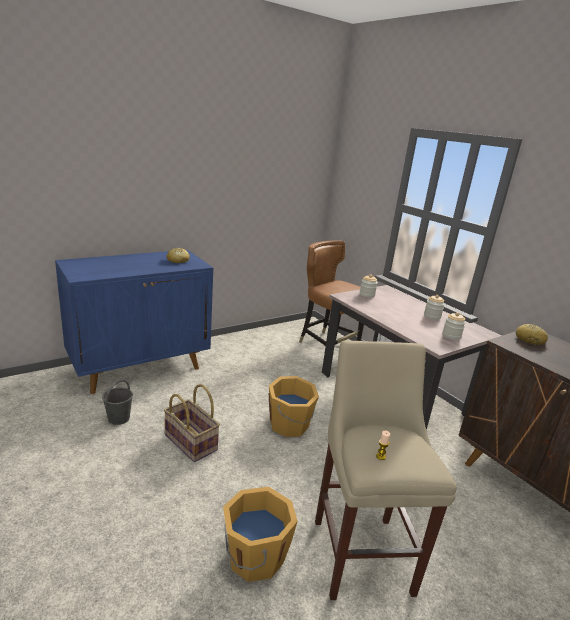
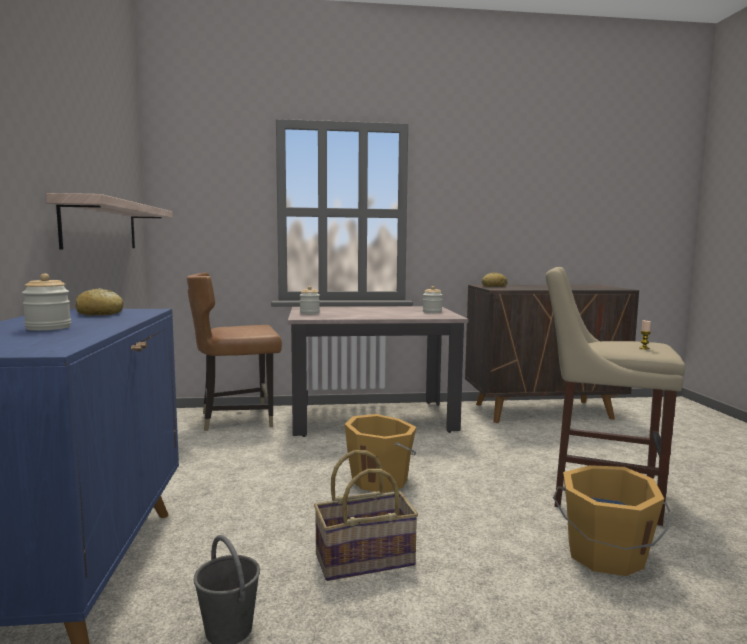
camera: 60 degrees left, 15 degrees down
jar [424,295,445,320] -> jar moved to [22,274,71,331]
none -> shelf [46,193,173,250]

